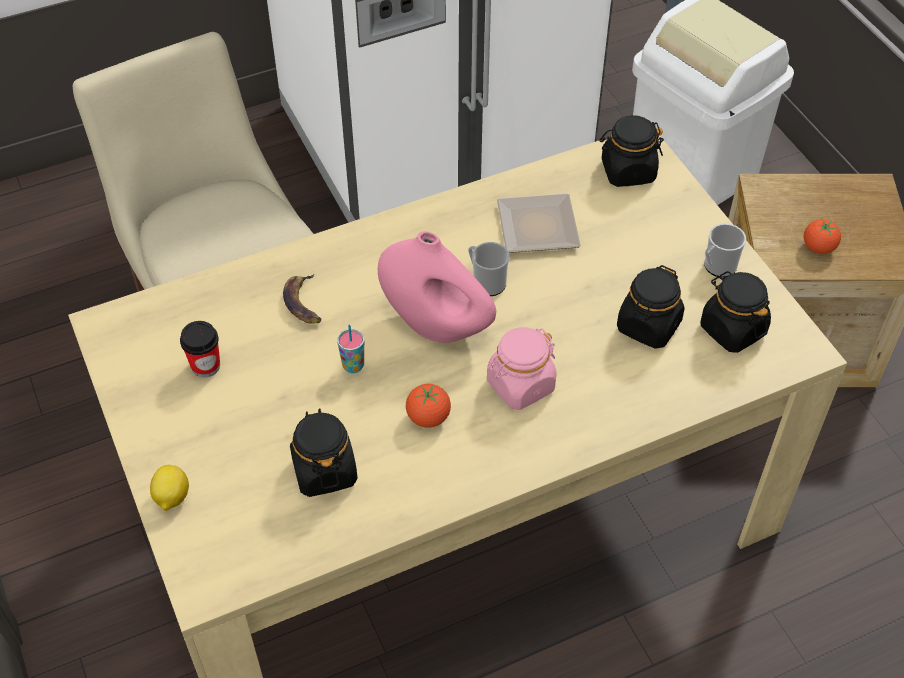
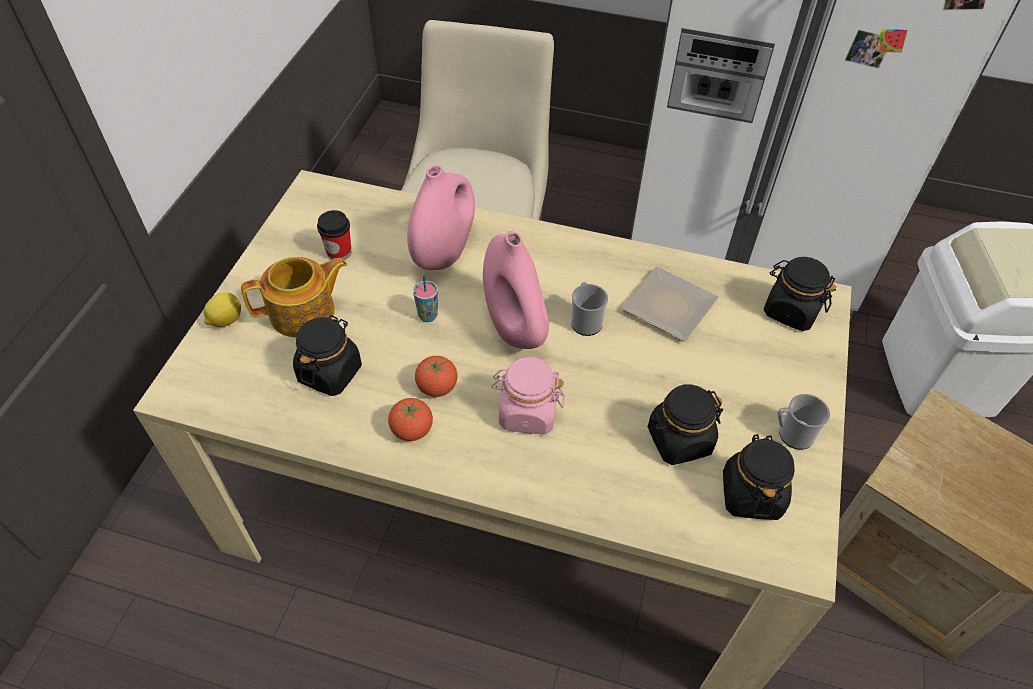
camera: 40 degrees right, 0 degrees up
banana [283,274,321,324] -> pink vase [407,165,475,270]
tomato [804,219,841,254] -> tomato moved to [388,398,433,441]
none -> teapot [241,257,347,338]

